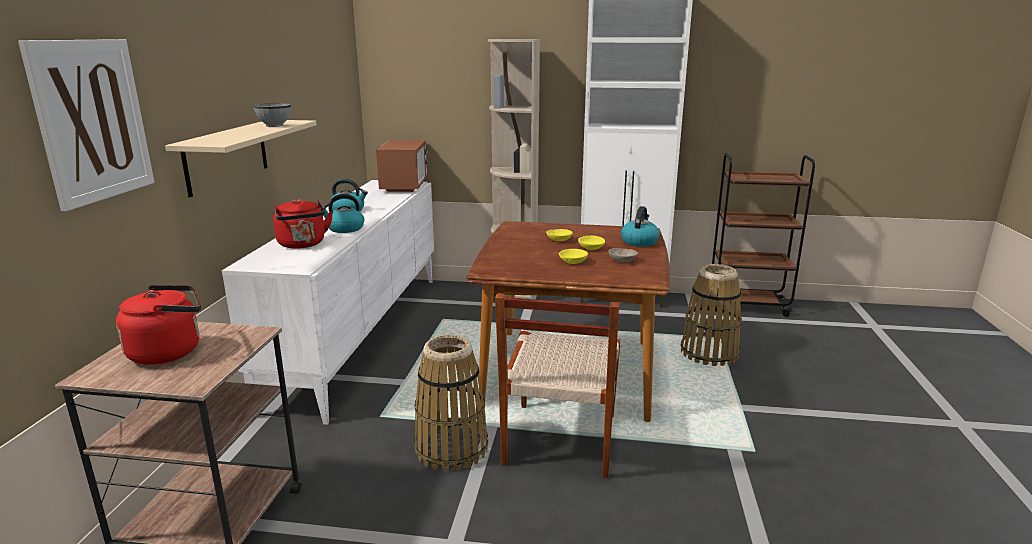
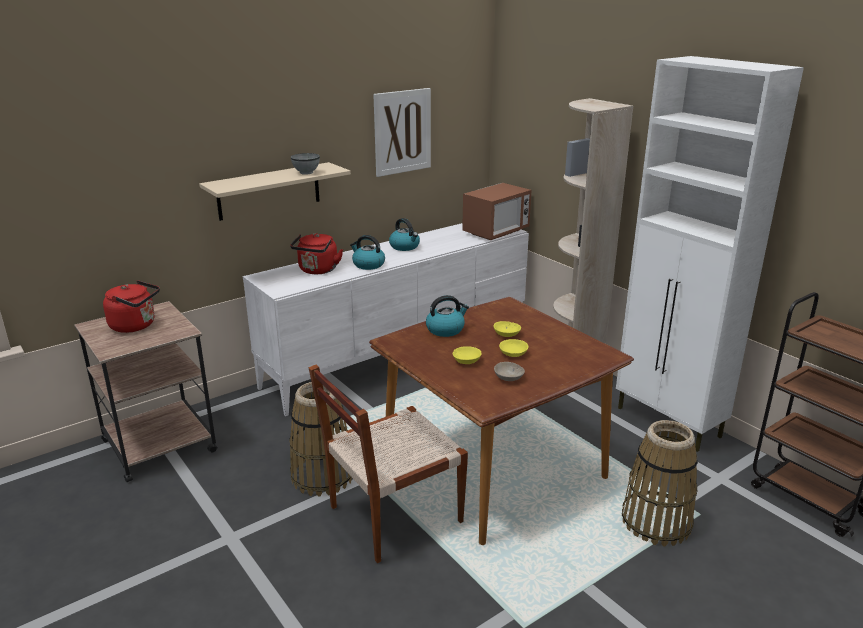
camera: 45 degrees right, 5 degrees up
picture [18,39,154,212] -> picture moved to [373,88,431,177]
kettle [621,206,660,247] -> kettle moved to [426,295,469,337]

